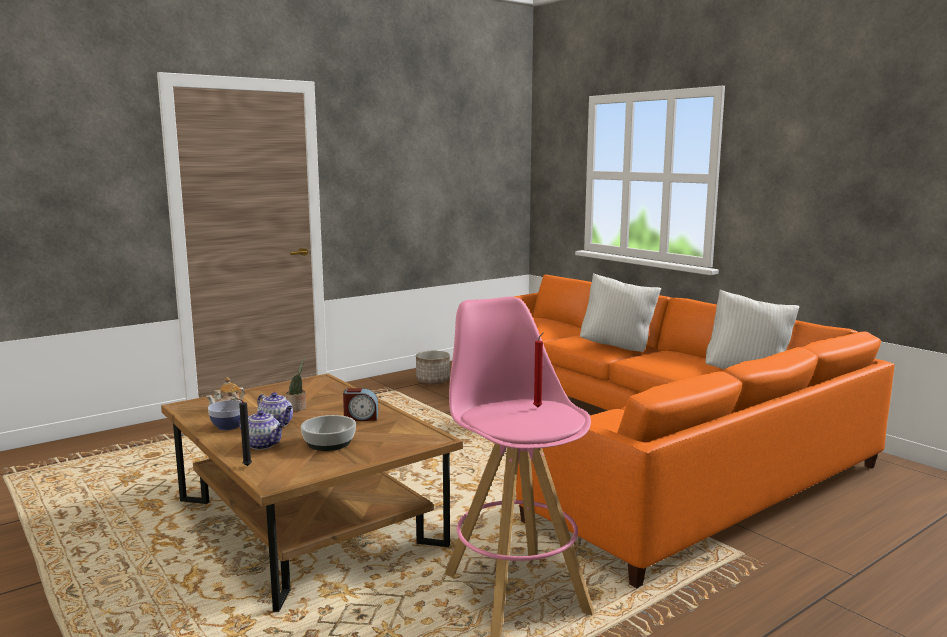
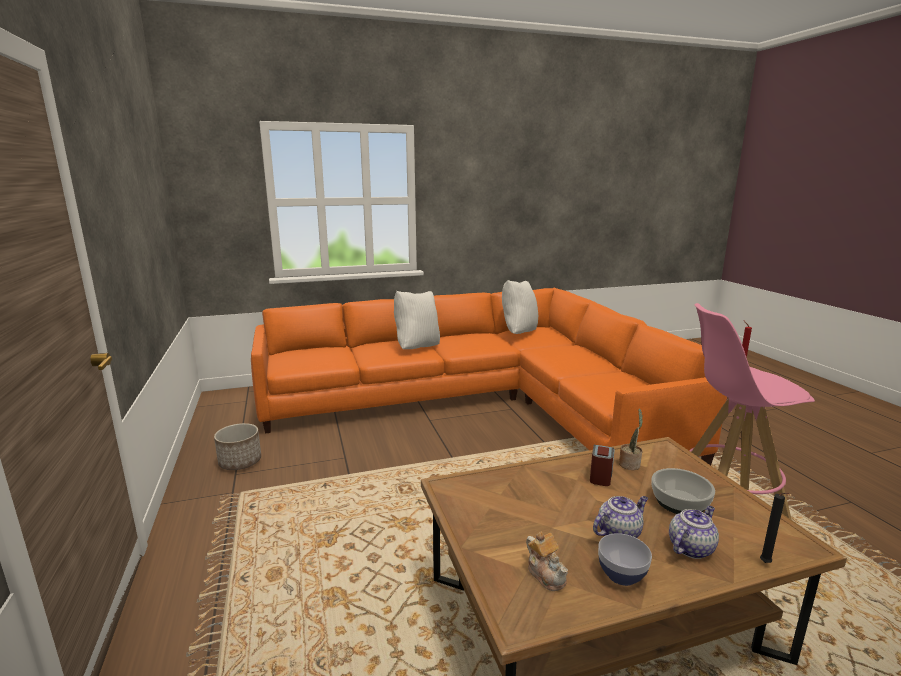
camera: 70 degrees left, 5 degrees up
potted plant [286,358,306,411] -> potted plant moved to [619,408,642,470]

